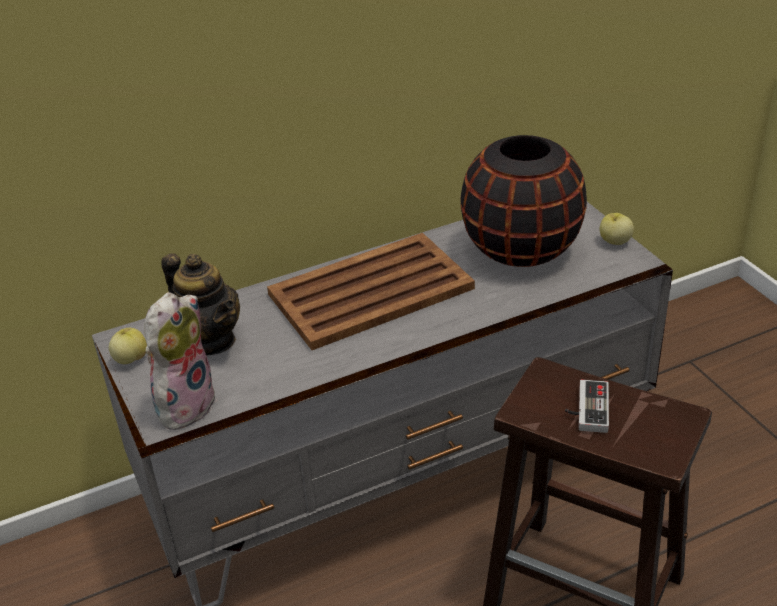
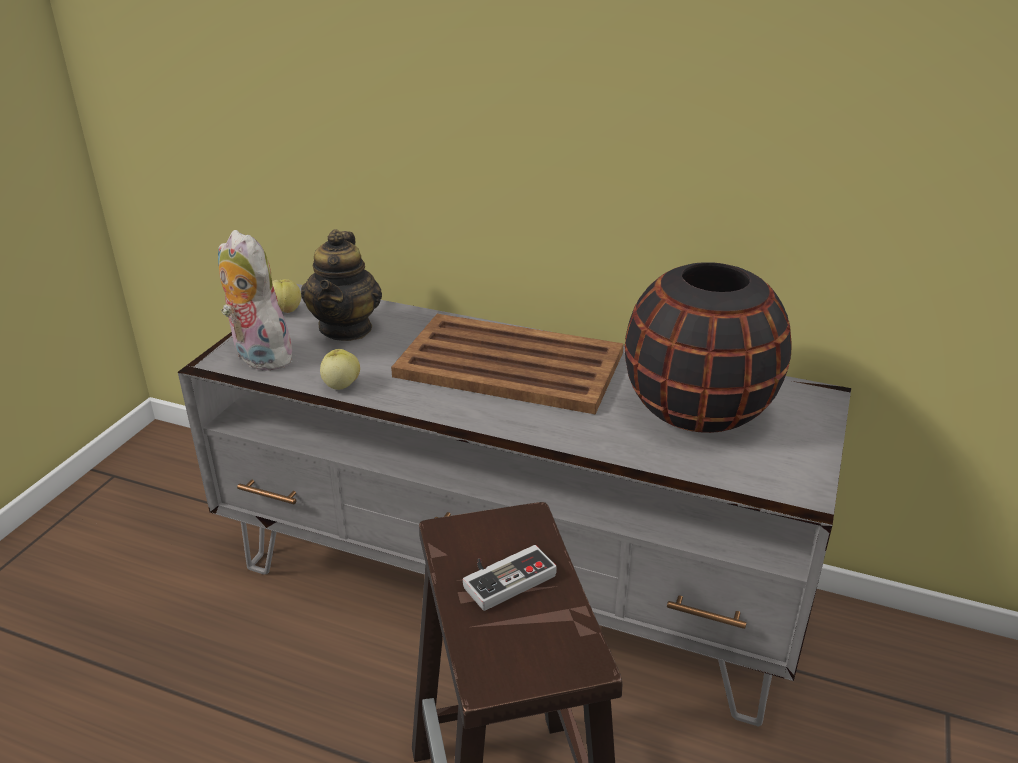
camera: 45 degrees right, 5 degrees down
plush toy [144,292,217,431] -> plush toy turned 120 degrees counterclockwise [218,230,298,371]
apple [600,213,634,245] -> apple moved to [320,349,360,390]

